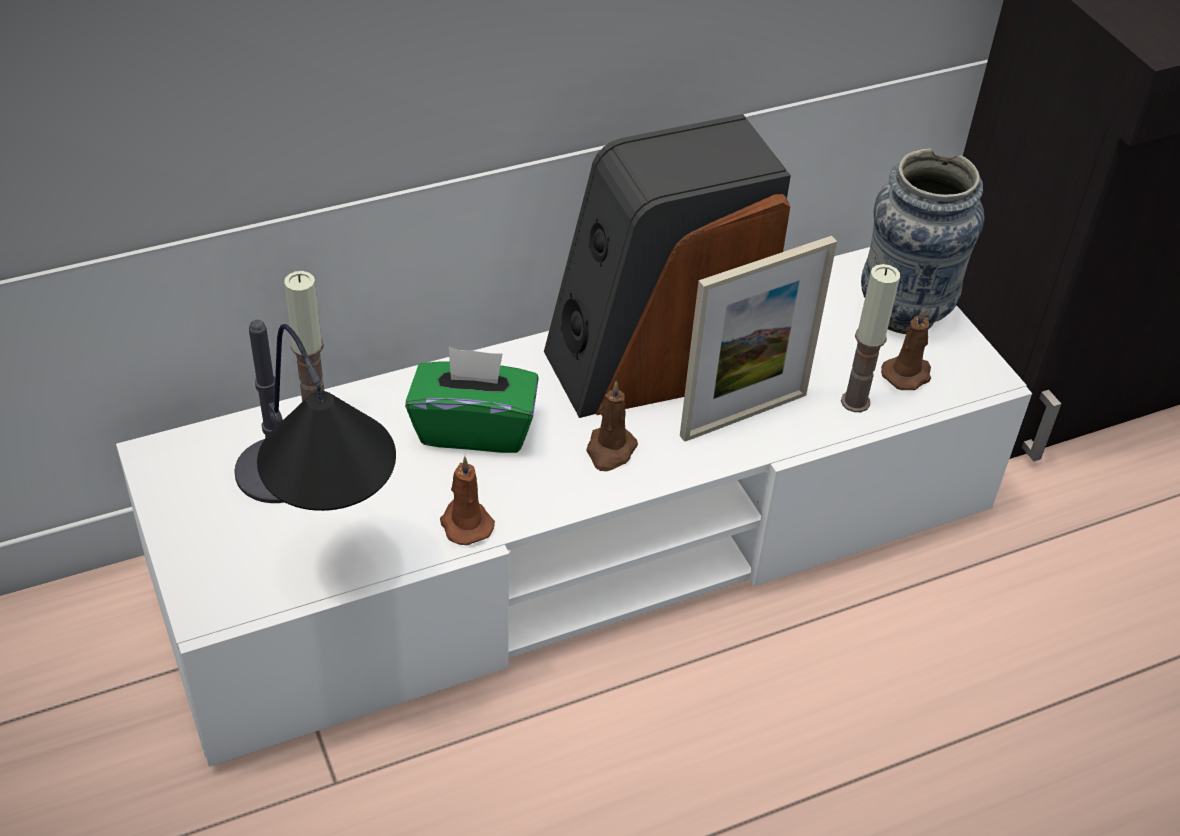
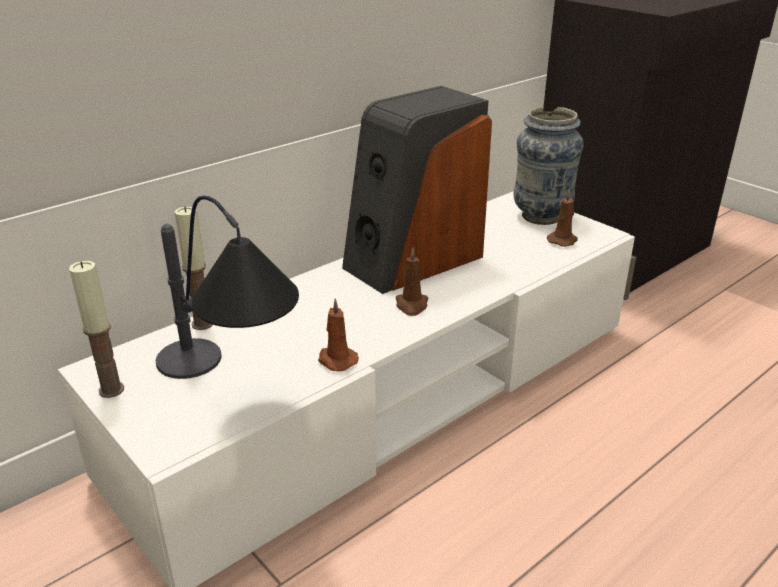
camera: 15 degrees left, 15 degrees down
green tissue box [405,347,539,453] -> none
picture frame [680,236,837,442] -> none
candle [841,264,900,412] -> candle moved to [69,261,124,398]

